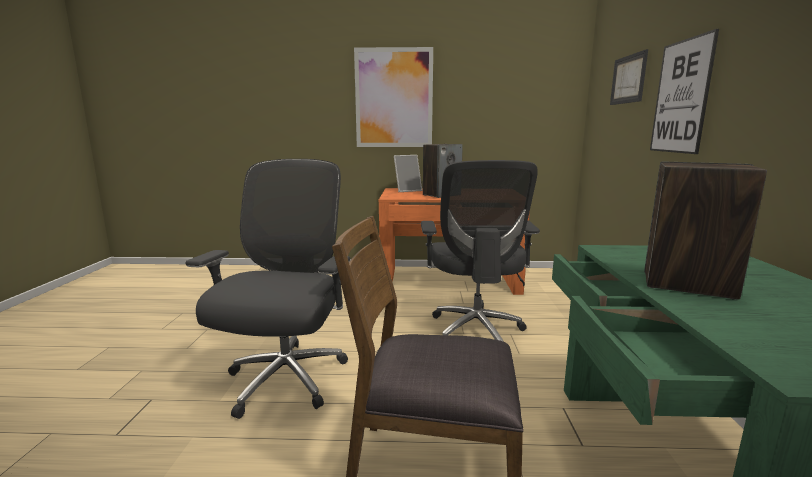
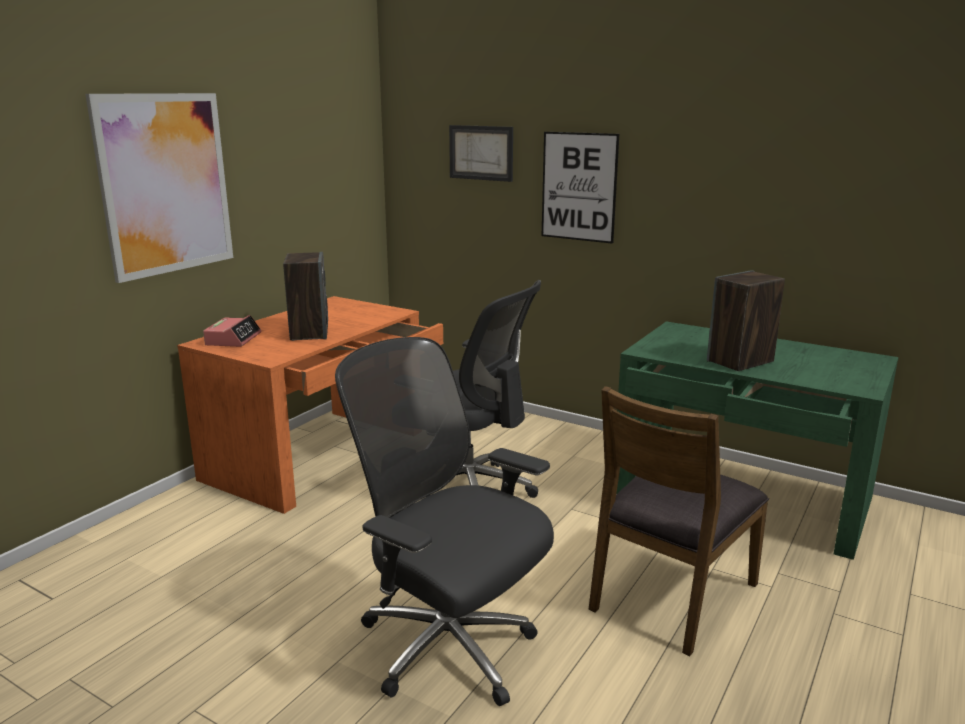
camera: 60 degrees left, 5 degrees up
picture frame [394,155,422,192] -> alarm clock [203,315,261,347]

